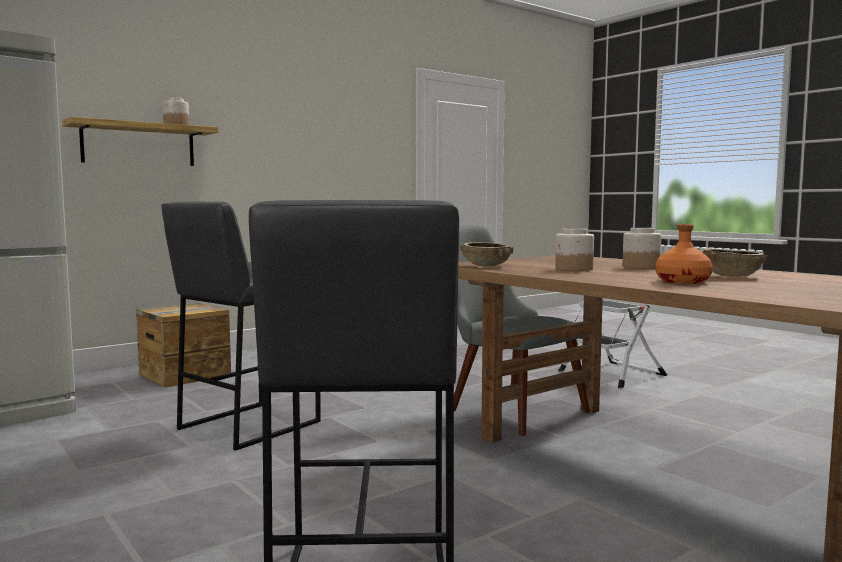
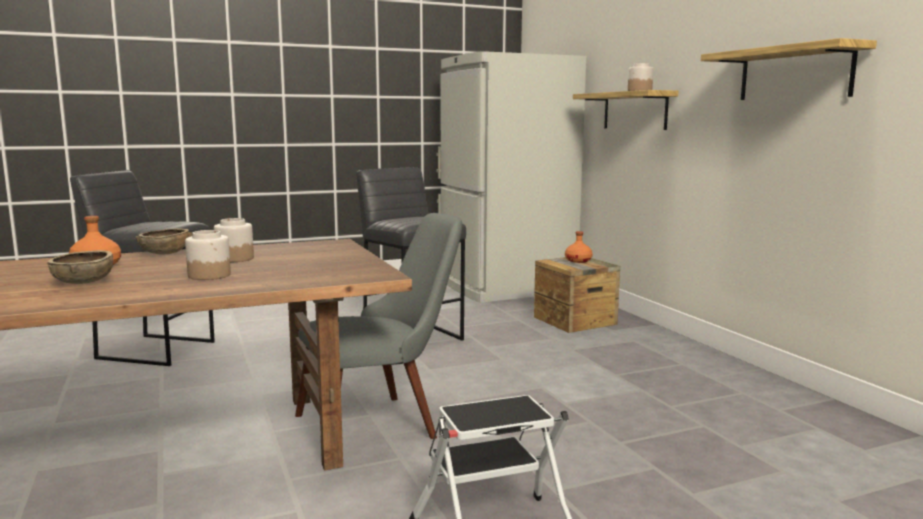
camera: 105 degrees right, 5 degrees up
brown bowl [460,242,513,267] -> brown bowl moved to [136,229,192,255]
none -> orange bottle [565,231,593,263]
none -> shelf [701,38,877,100]

